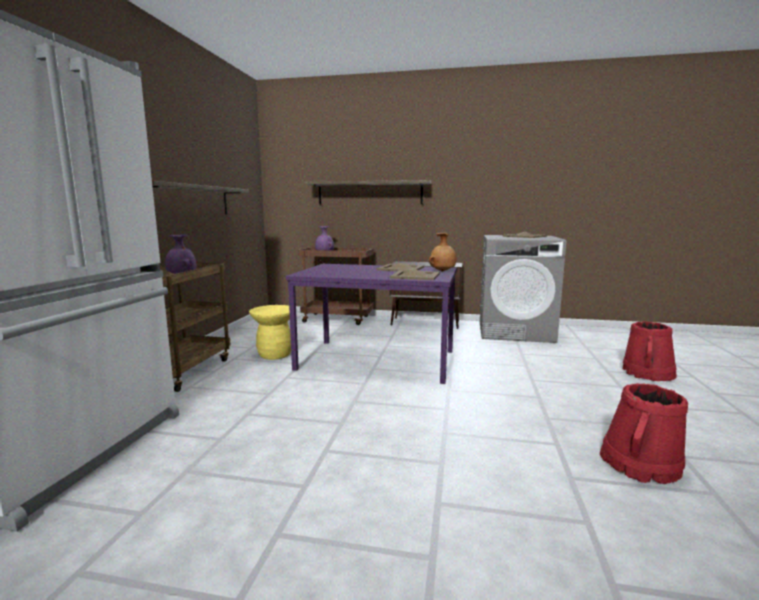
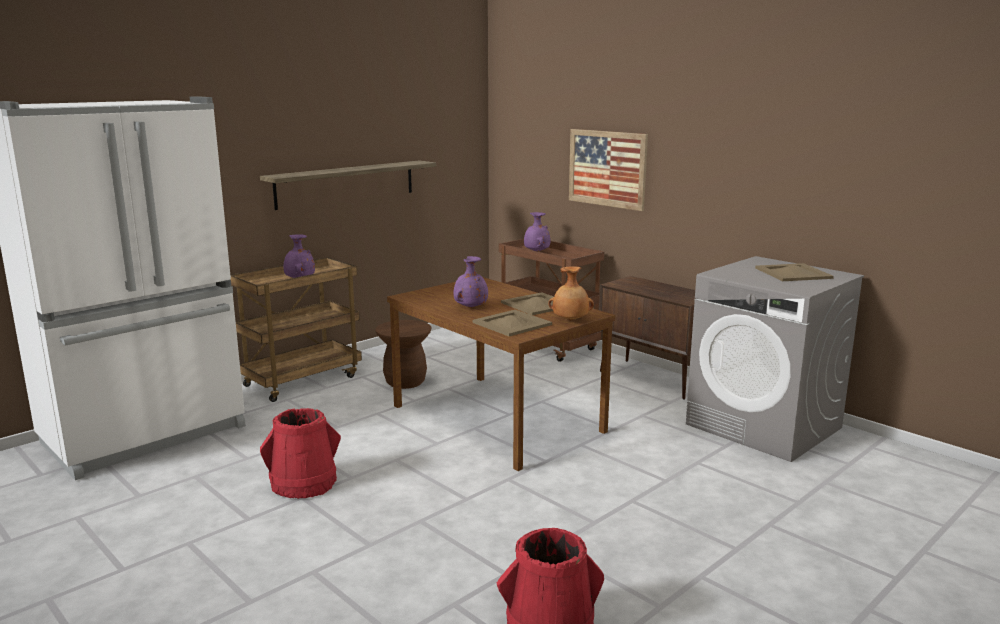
camera: 35 degrees right, 5 degrees up
yellow stool [249,305,291,360] -> brown stool [375,320,431,389]
purple dining table [286,264,457,384] -> brown dining table [387,277,615,471]
shelf [305,180,431,205] -> picture [569,129,648,211]
red bucket [623,321,677,381] -> red bucket moved to [260,408,341,499]
none -> purple vase [454,256,488,308]

